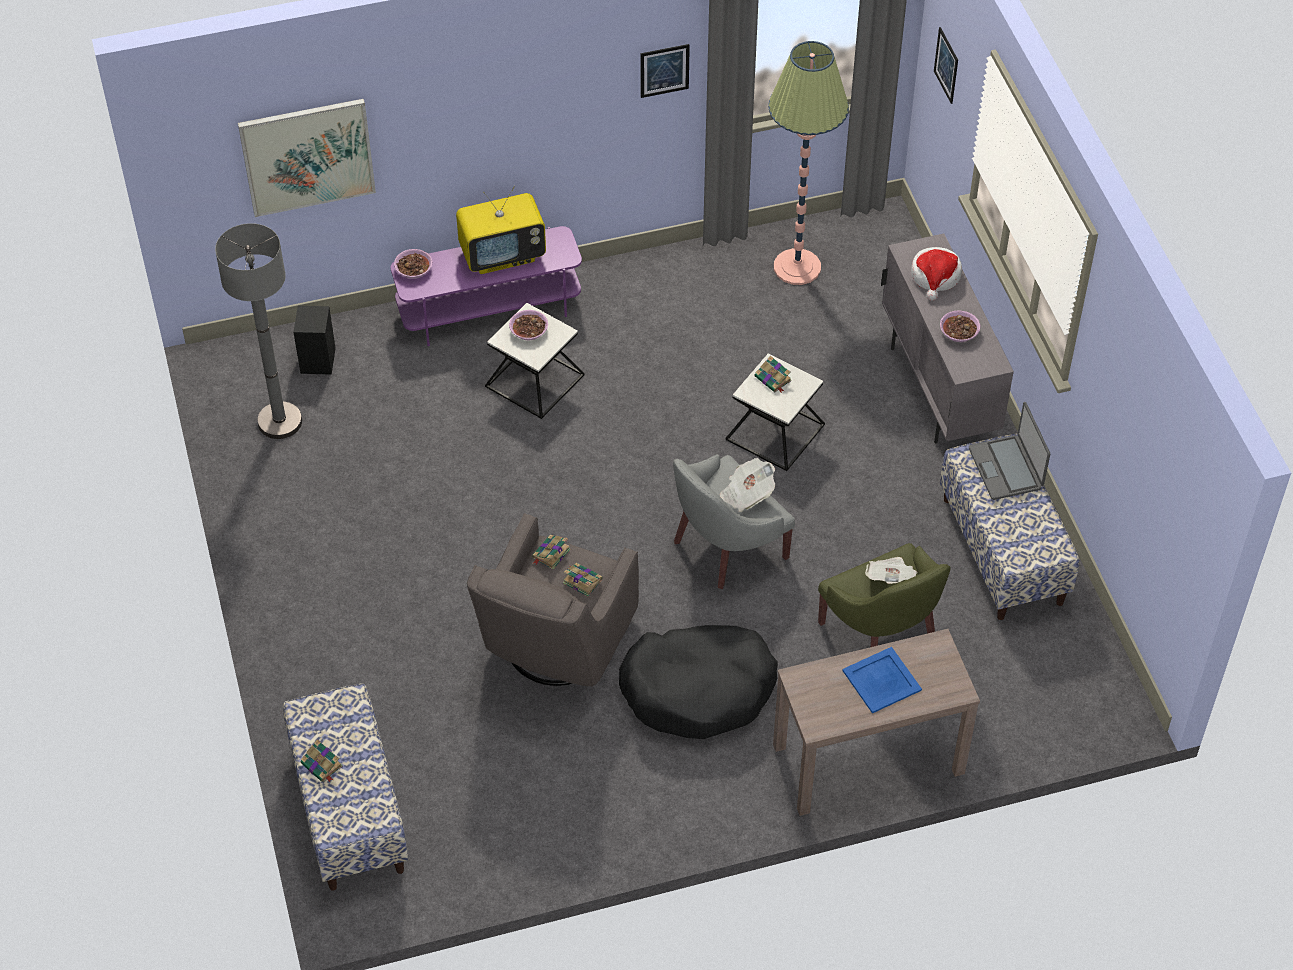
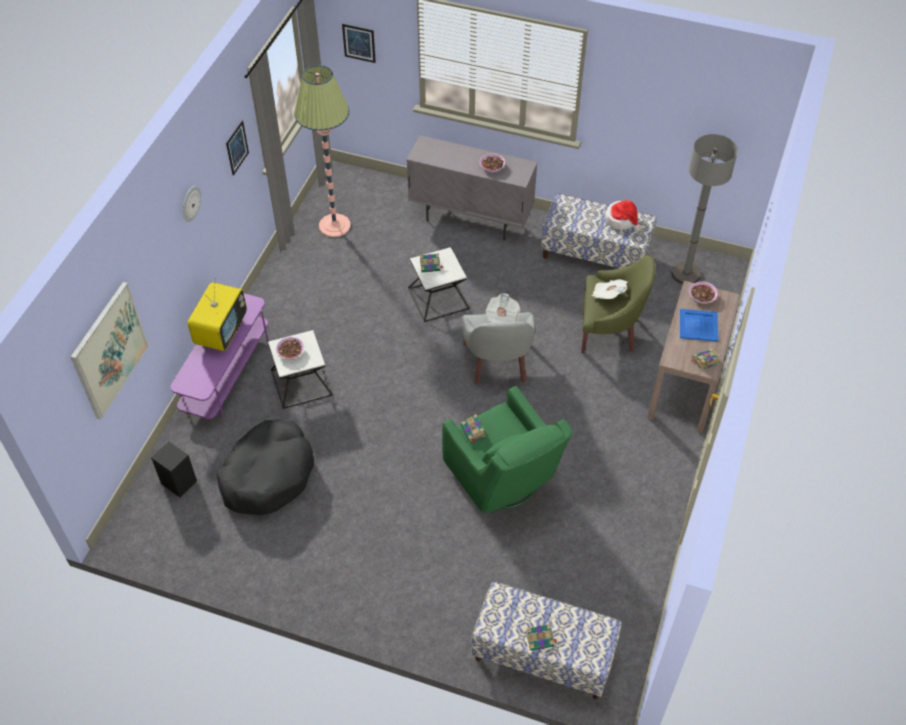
camera: 55 degrees left, 0 degrees up
grey floor lamp [215,223,302,439] -> grey floor lamp moved to [671,134,738,284]
bowl [394,249,432,279] -> bowl moved to [689,281,718,304]
grey armchair [467,513,639,687] -> green armchair [442,385,572,513]
book [563,563,603,597] -> book moved to [690,349,721,370]
black dog bed [619,625,778,739] -> black dog bed moved to [216,419,314,515]
hat [911,247,962,301] -> hat moved to [605,200,641,232]
laptop [969,402,1050,500] -> none
none -> wall clock [183,186,201,222]

